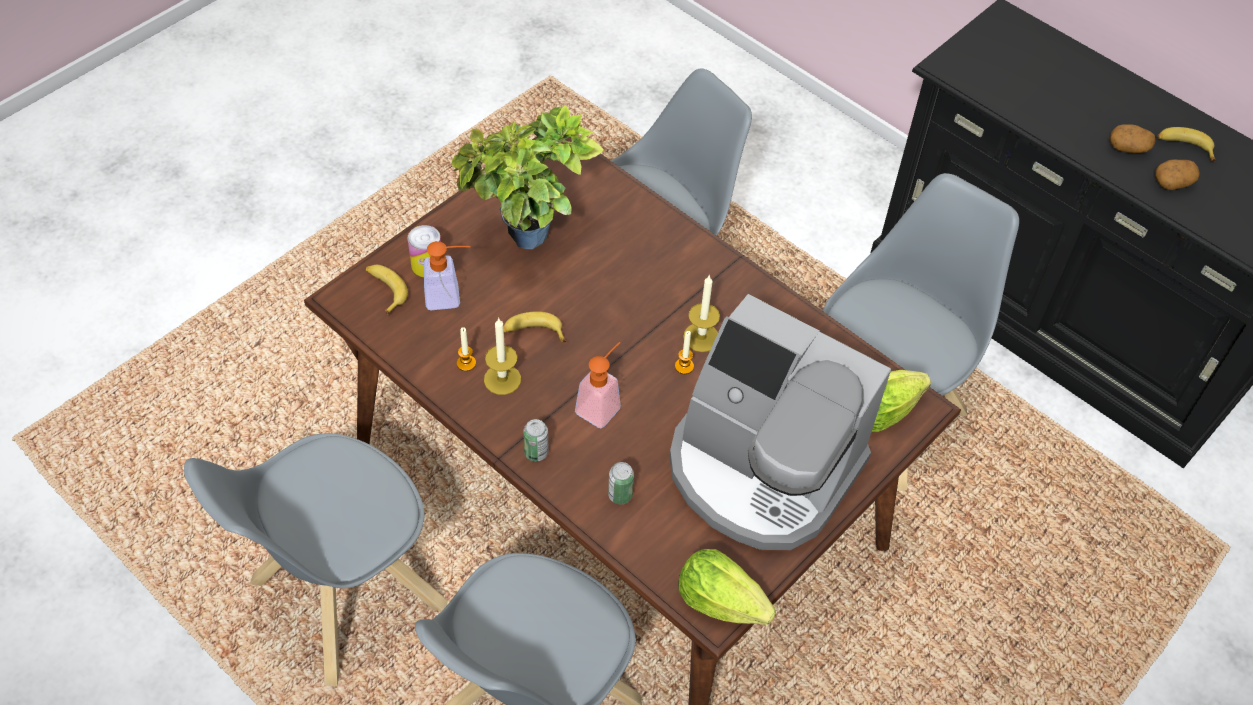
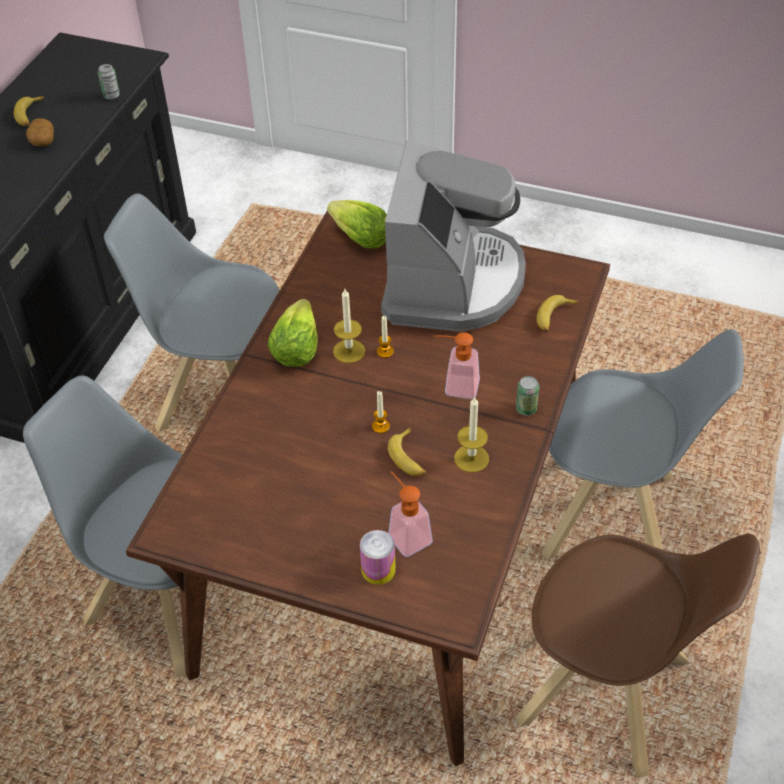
camera: 110 degrees left, 5 degrees down
grey chair [184,433,448,686] -> brown chair [516,534,760,778]
banana [366,265,408,315] -> banana moved to [537,295,579,332]
potted plant [451,105,604,249] -> none
candle [457,327,476,371] -> candle moved to [372,391,390,433]
can [608,462,634,504] -> can moved to [98,64,120,100]
lettuce [678,549,776,625] -> lettuce moved to [268,299,318,367]
potato [1156,159,1200,190] -> none

